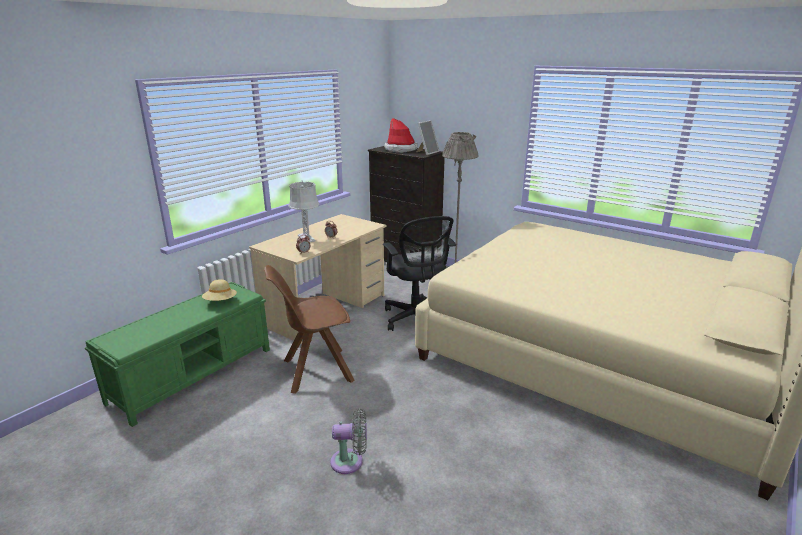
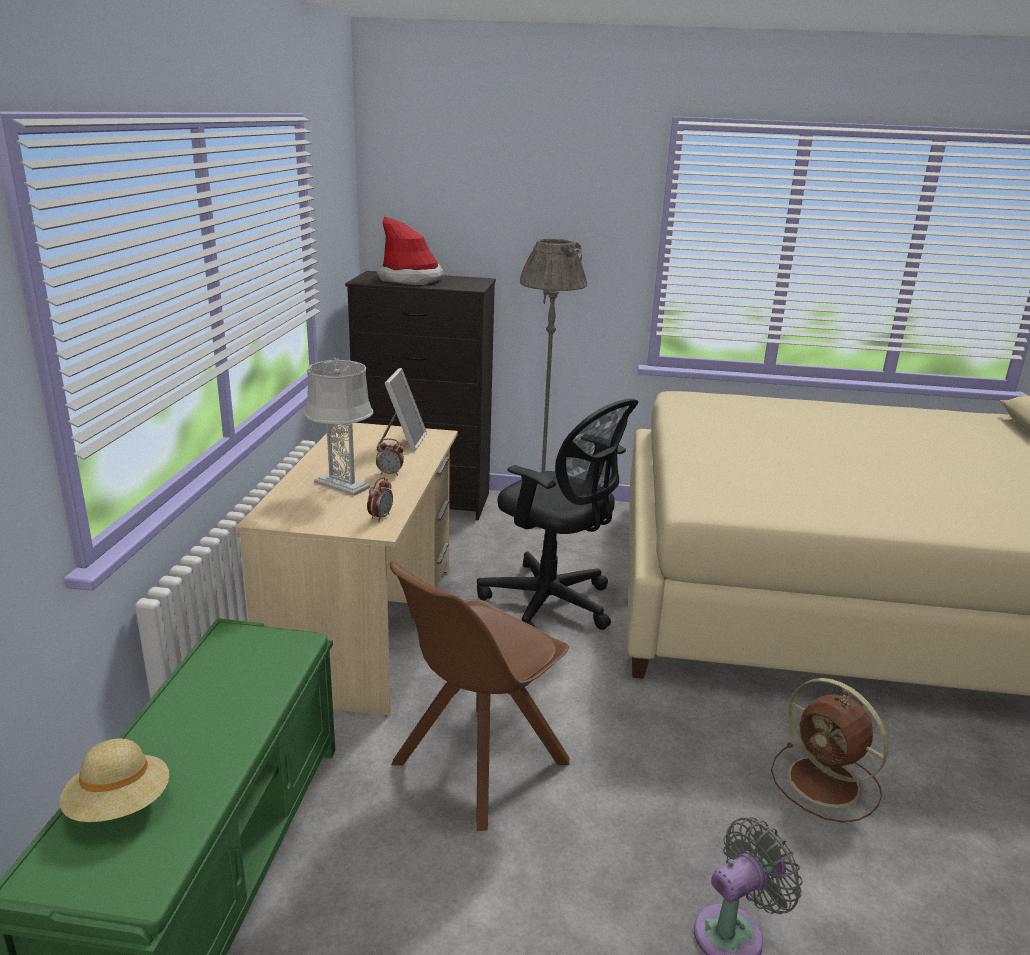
camera: 30 degrees left, 0 degrees up
beige hat [202,279,237,301] -> beige hat moved to [60,738,169,822]
picture frame [417,120,439,155] -> picture frame moved to [380,368,427,452]
none -> brown fan [771,678,888,823]

